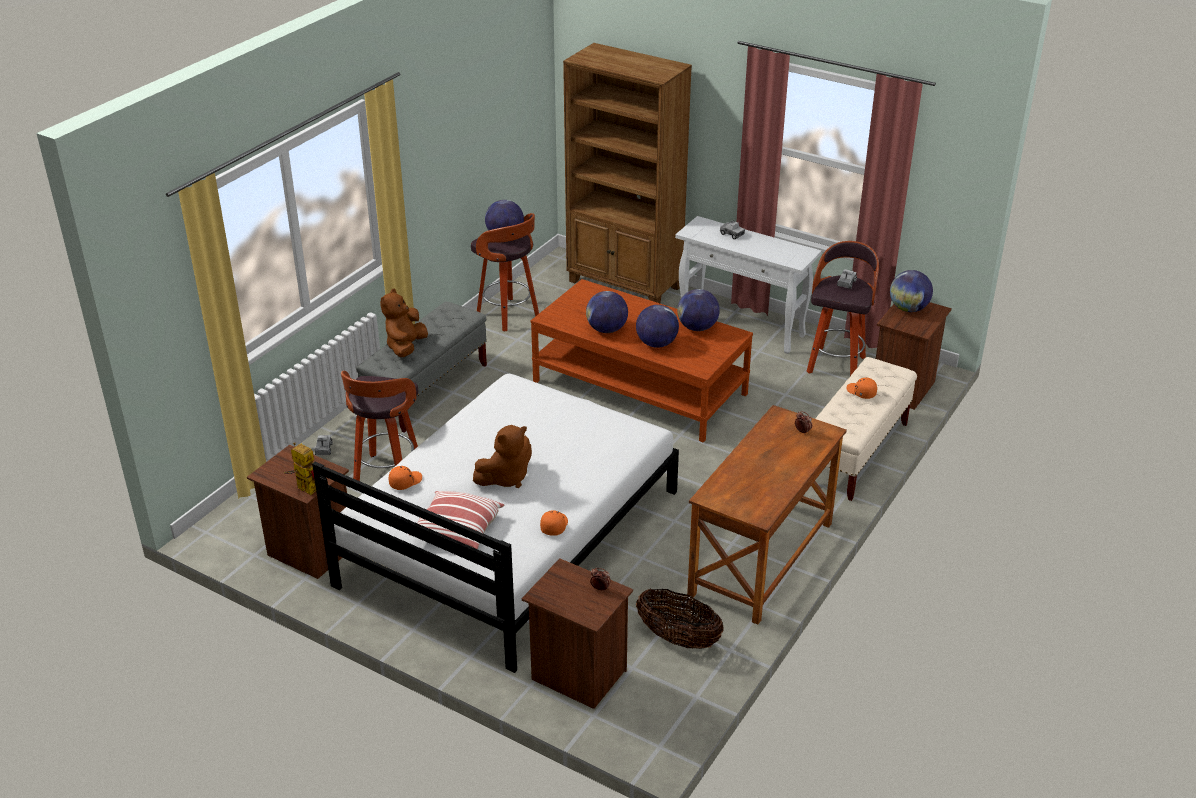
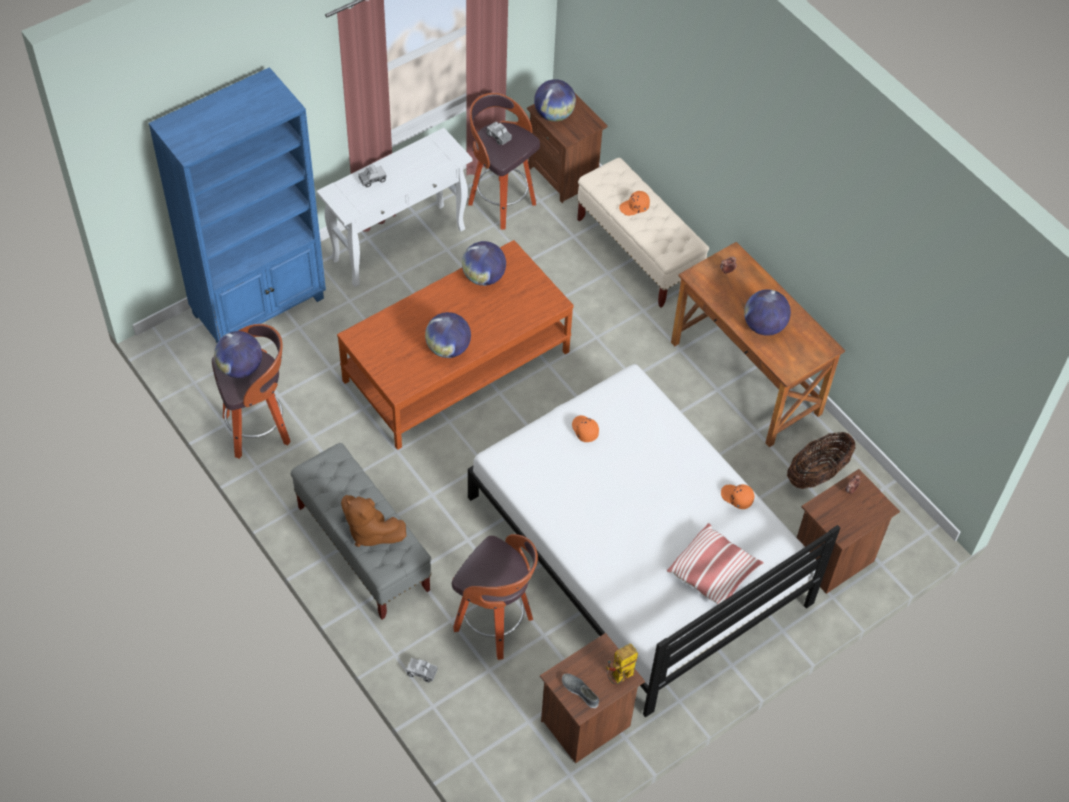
camera: 70 degrees left, 20 degrees up
orange cap [389,466,422,490] -> orange cap moved to [572,415,599,442]
brown plush toy [473,425,532,488] -> none
brown bookcase [563,43,692,303] -> blue bookcase [148,67,326,343]
globe [636,305,679,348] -> globe moved to [744,289,791,336]
none -> grey shoe [562,674,599,708]

